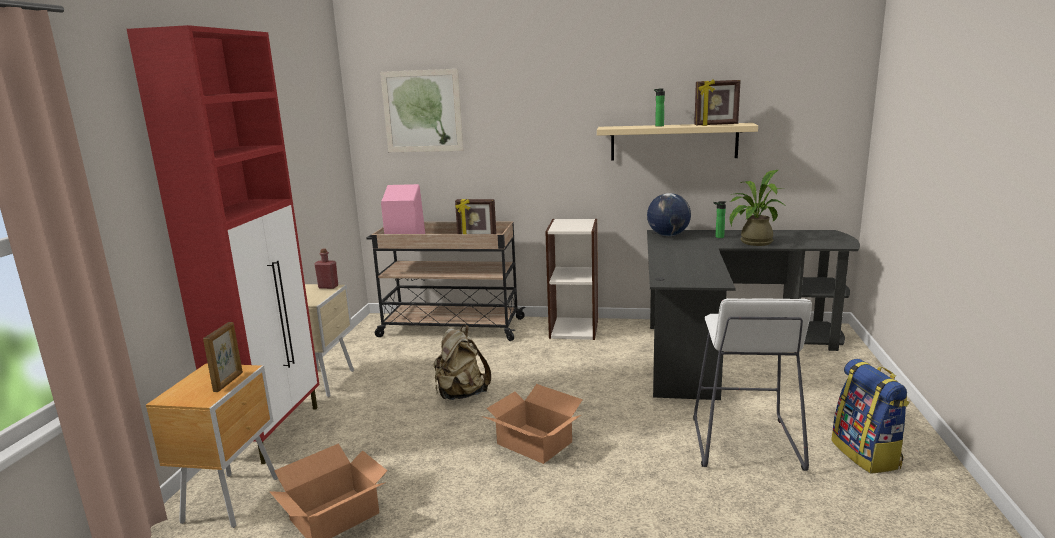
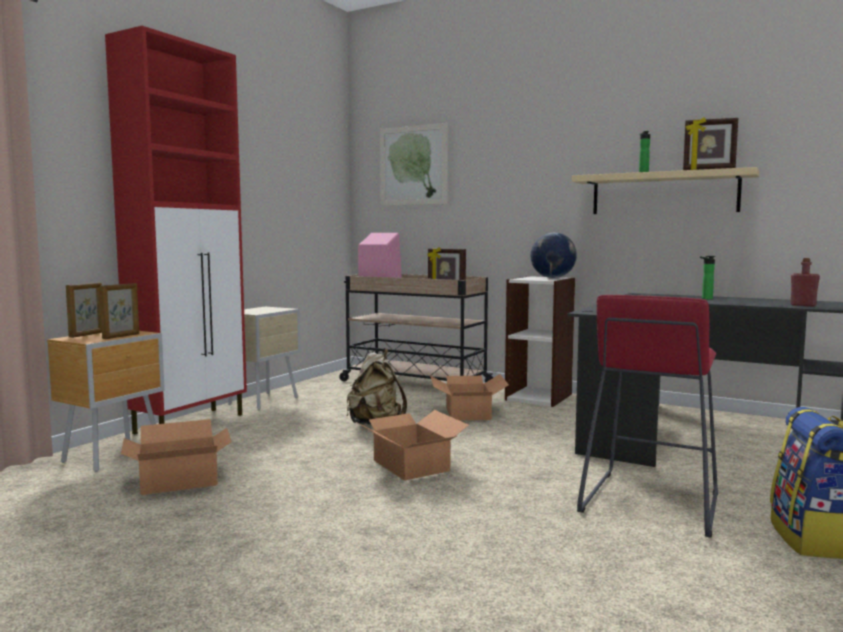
camera: 20 degrees right, 10 degrees down
red bottle [314,249,338,289] -> red bottle moved to [790,258,820,306]
globe [647,193,691,236] -> globe moved to [530,232,577,278]
white stool [693,298,812,471] -> red stool [577,295,718,538]
potted plant [729,170,787,246] -> none
none -> picture frame [66,282,102,338]
none -> cardboard box [430,374,509,420]

